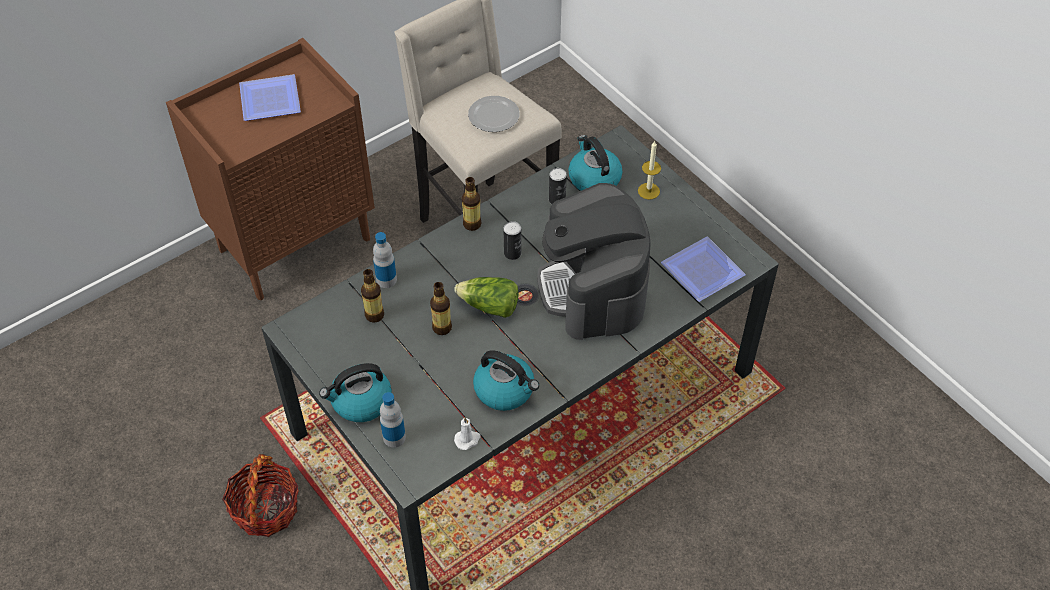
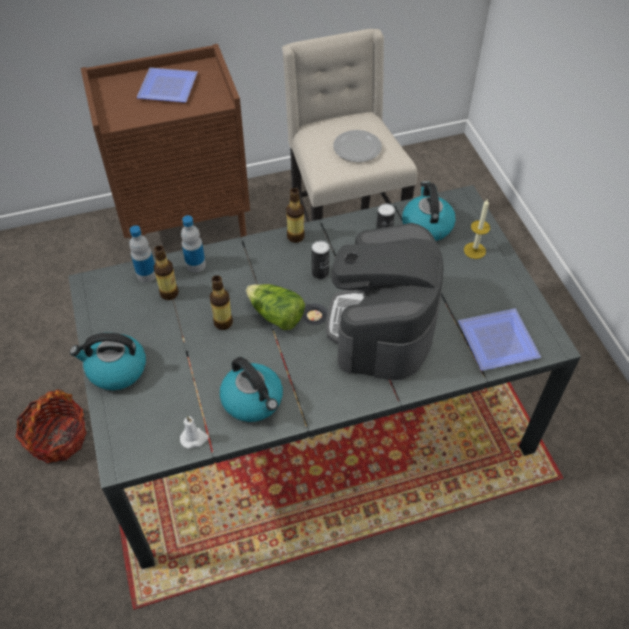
camera: 20 degrees right, 0 degrees up
bottle [380,392,406,447] -> bottle moved to [129,225,156,283]

